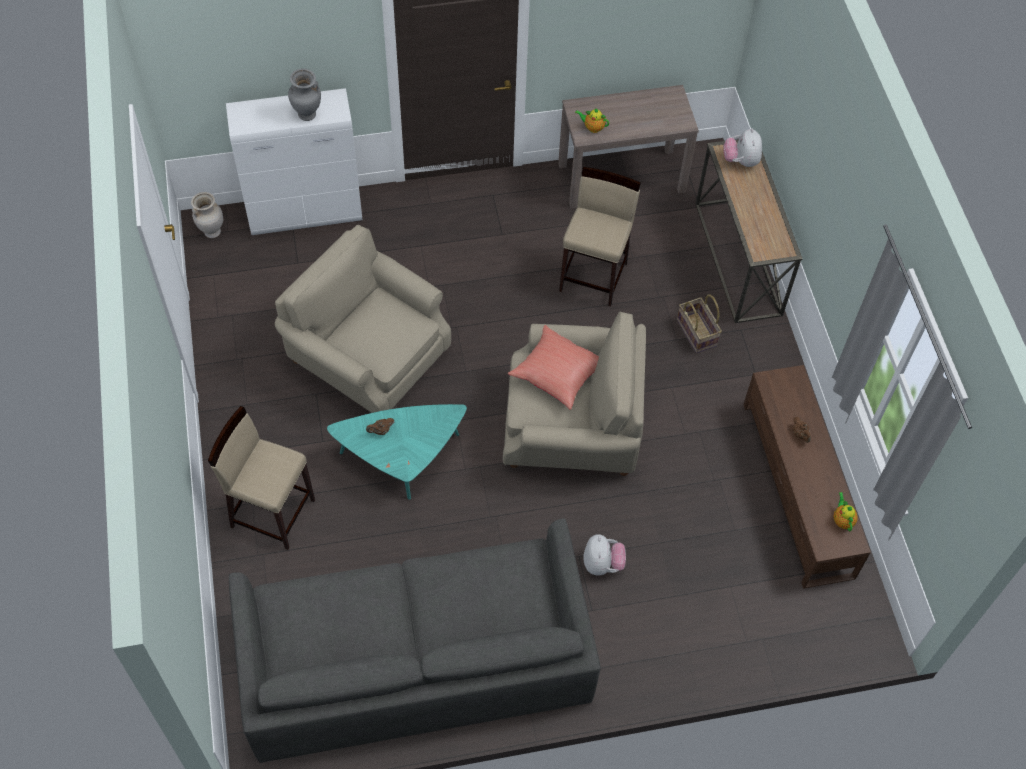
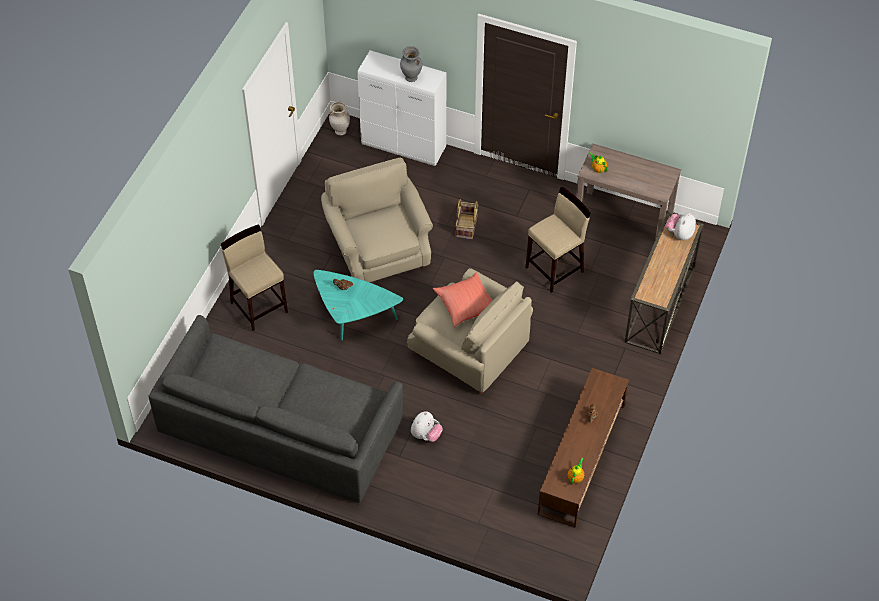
camera: 35 degrees right, 5 degrees down
basket [677,295,722,353] -> basket moved to [455,199,478,240]

